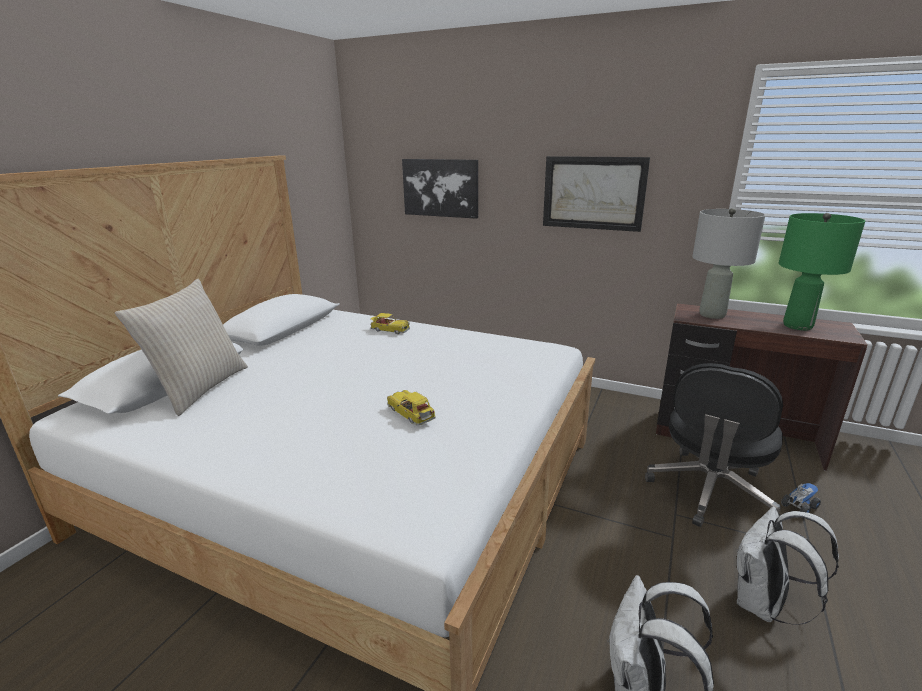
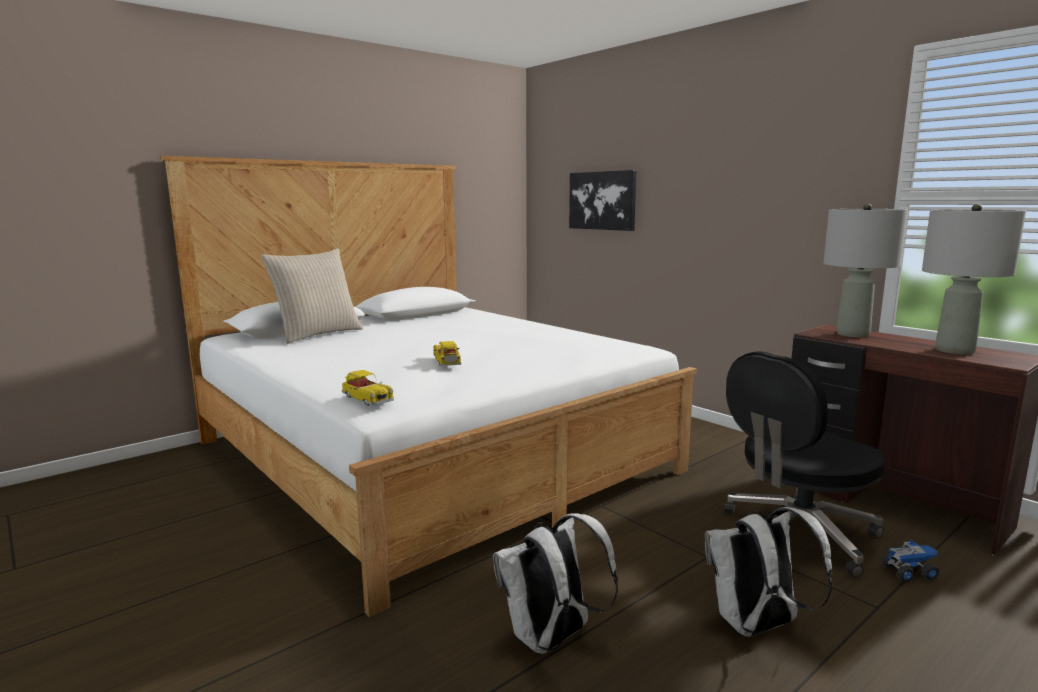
camera: 25 degrees right, 10 degrees down
toy car [370,313,410,334] -> toy car moved to [342,370,394,406]
picture [543,156,650,232] -> none
green table lamp [779,213,865,330] -> grey table lamp [922,204,1026,354]

